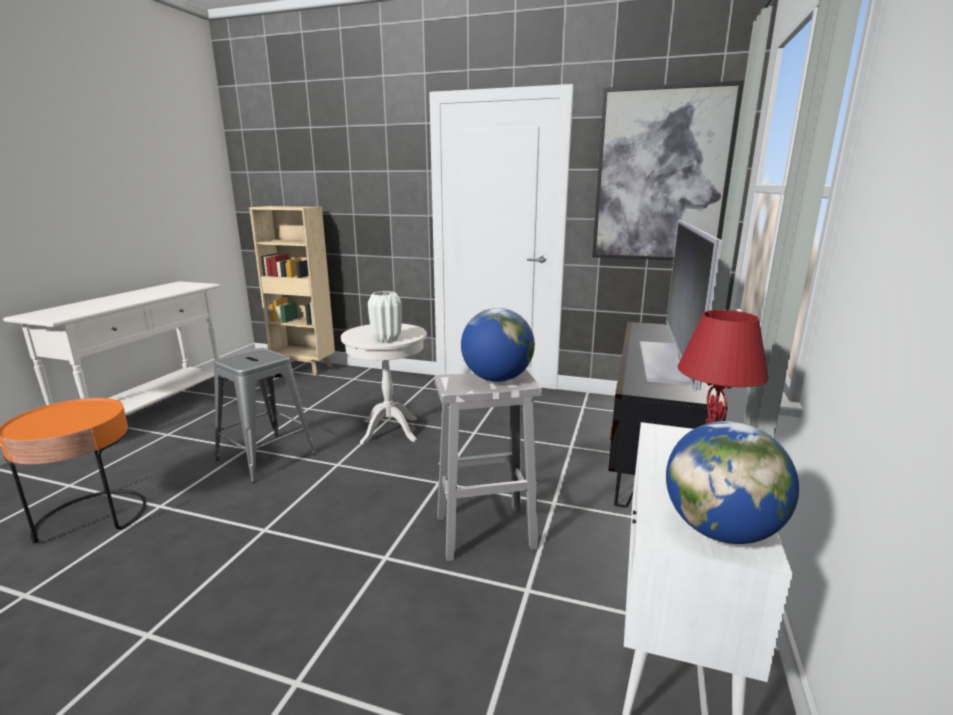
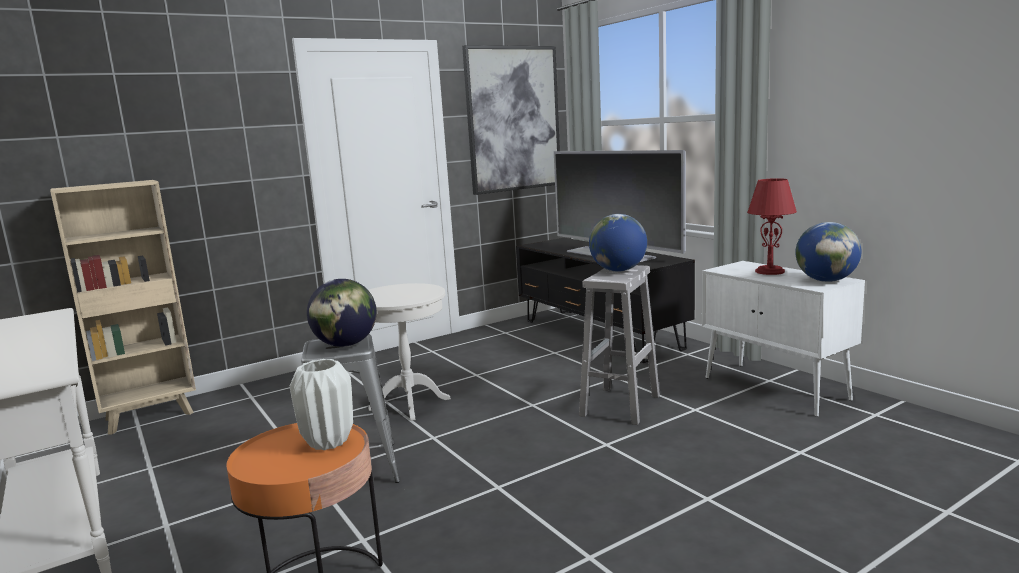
camera: 50 degrees left, 5 degrees down
white vase [368,291,402,343] -> white vase moved to [290,359,353,450]
none -> globe [307,279,377,347]

